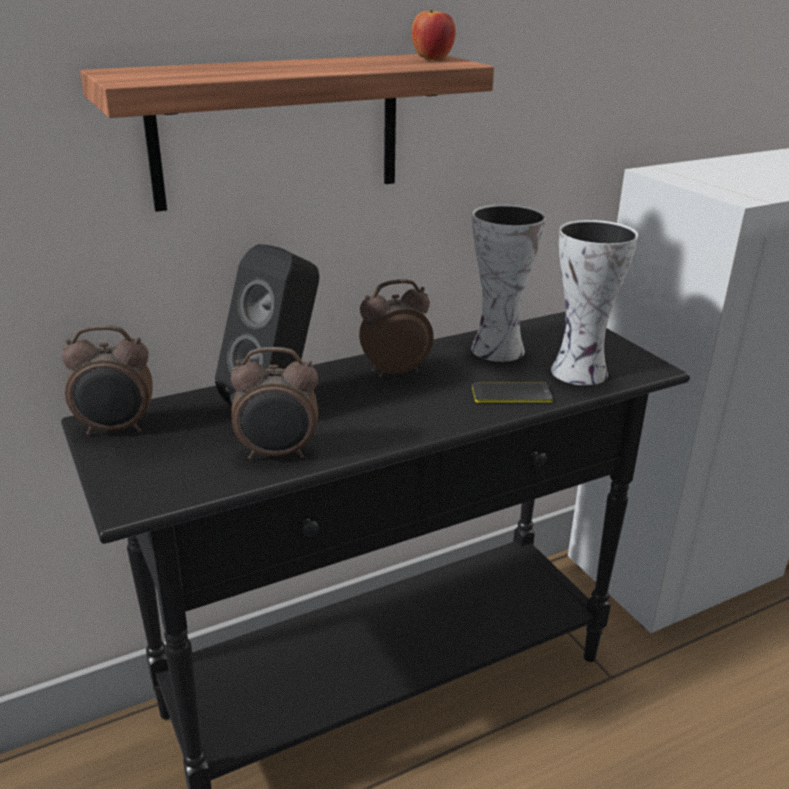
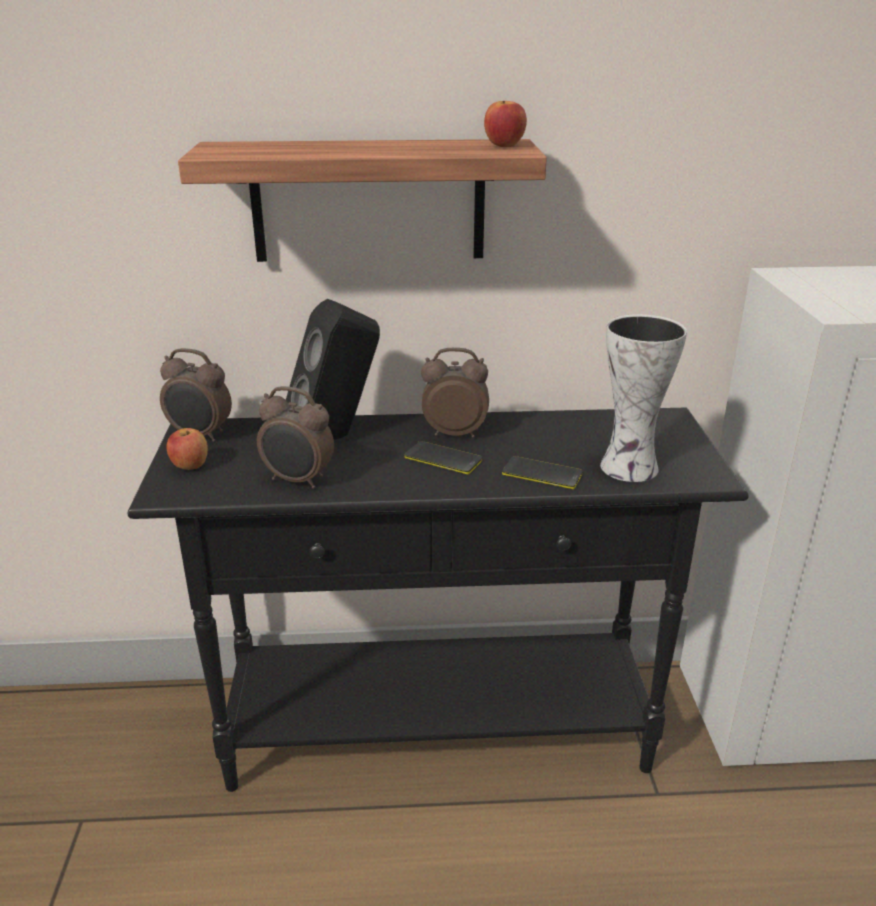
camera: 25 degrees right, 0 degrees up
vase [471,204,546,362] -> none
none -> apple [166,428,208,470]
none -> phone [405,441,482,474]

